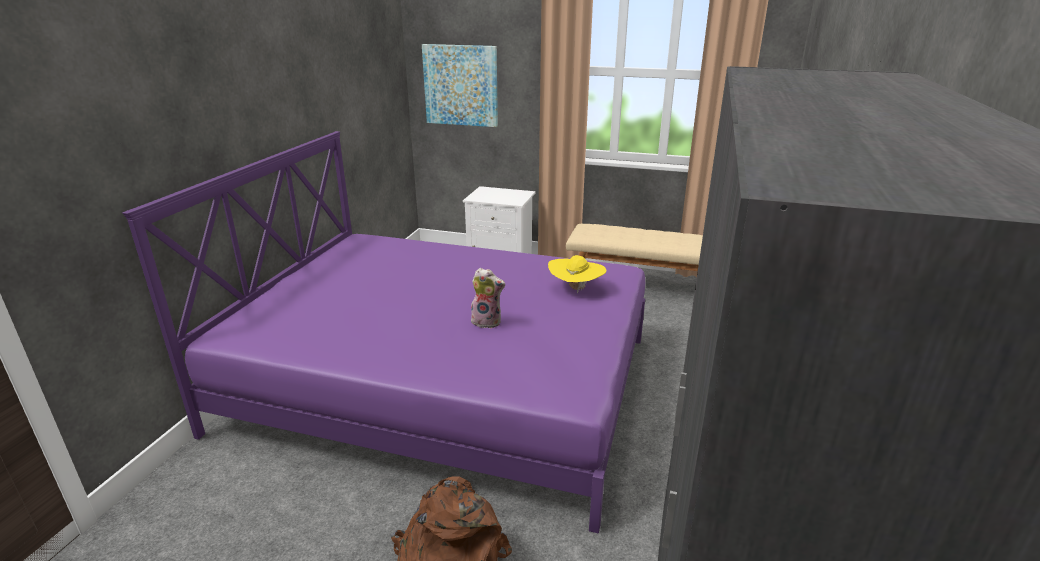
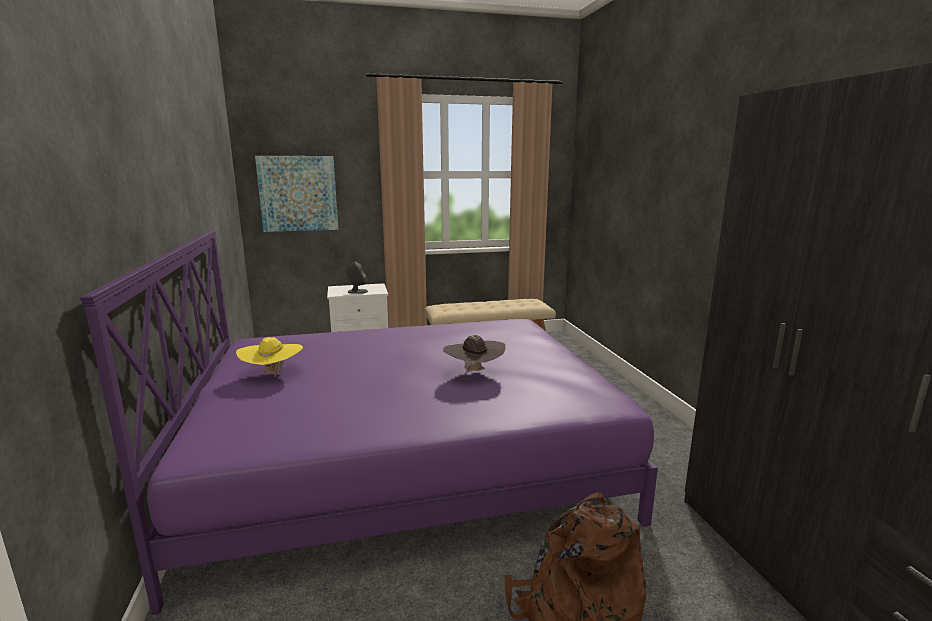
camera: 30 degrees left, 10 degrees down
plush toy [471,268,505,329] -> brown hat [443,335,506,372]
yellow hat [548,255,606,294] -> yellow hat moved to [236,337,303,378]
none -> grey speaker [346,262,368,294]

